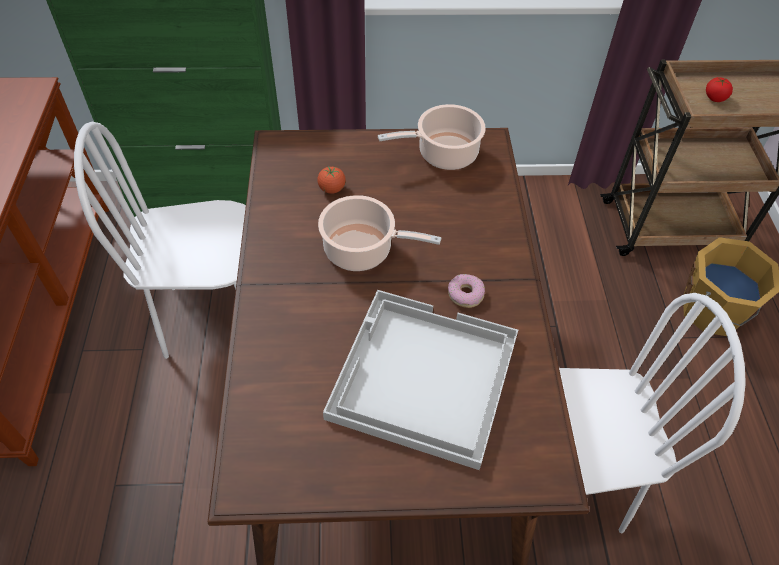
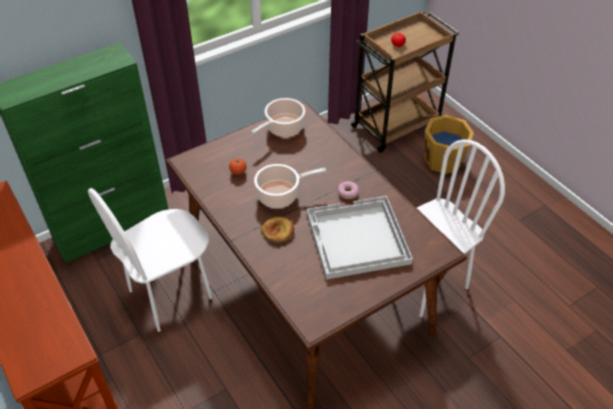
camera: 30 degrees left, 5 degrees down
none -> bread [261,216,295,243]

